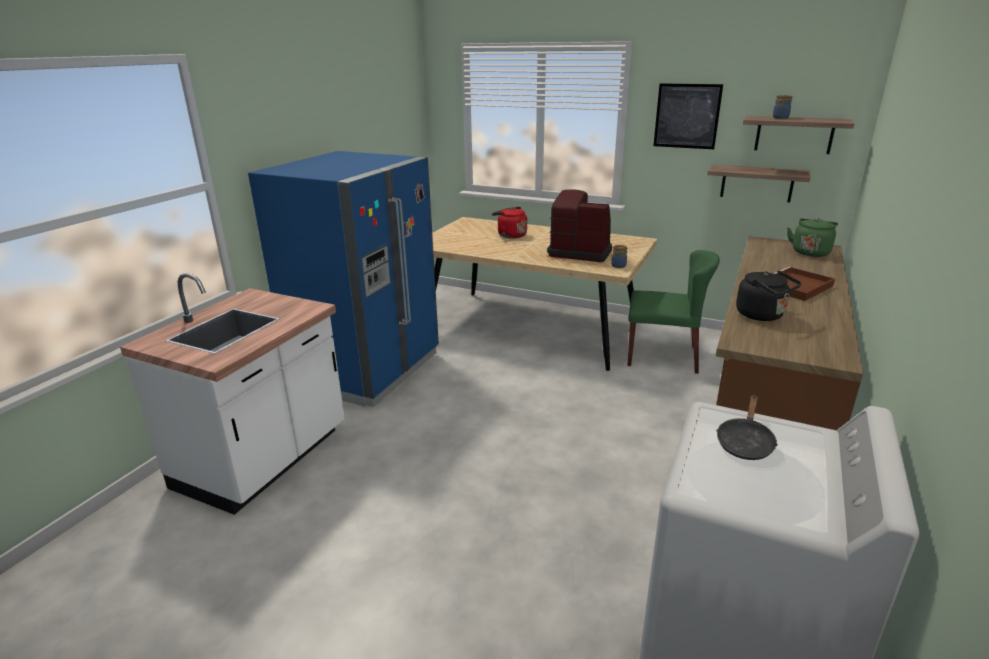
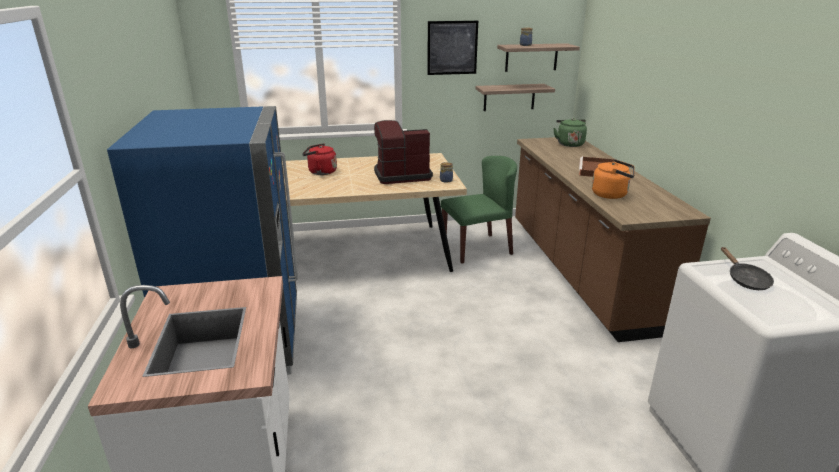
camera: 35 degrees left, 0 degrees up
black kettle [736,270,802,321] -> orange kettle [592,159,635,199]

